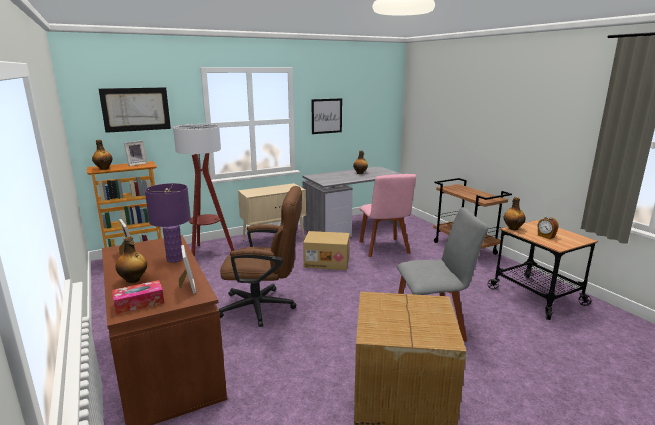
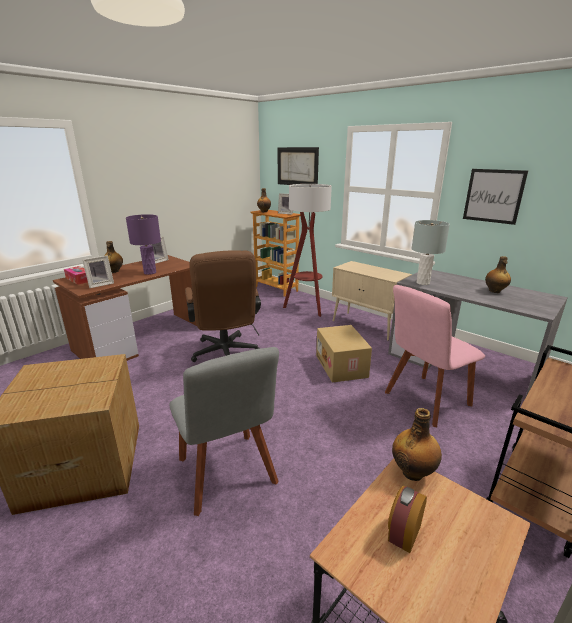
camera: 70 degrees right, 5 degrees up
none -> grey table lamp [411,220,450,285]

